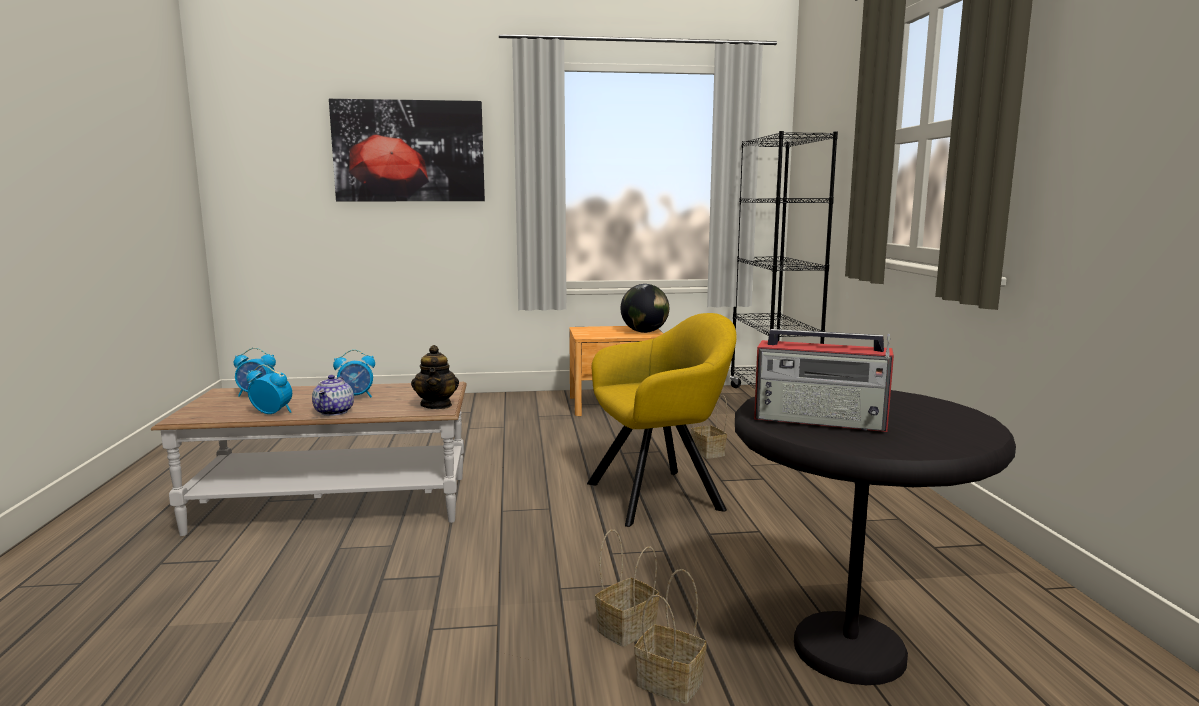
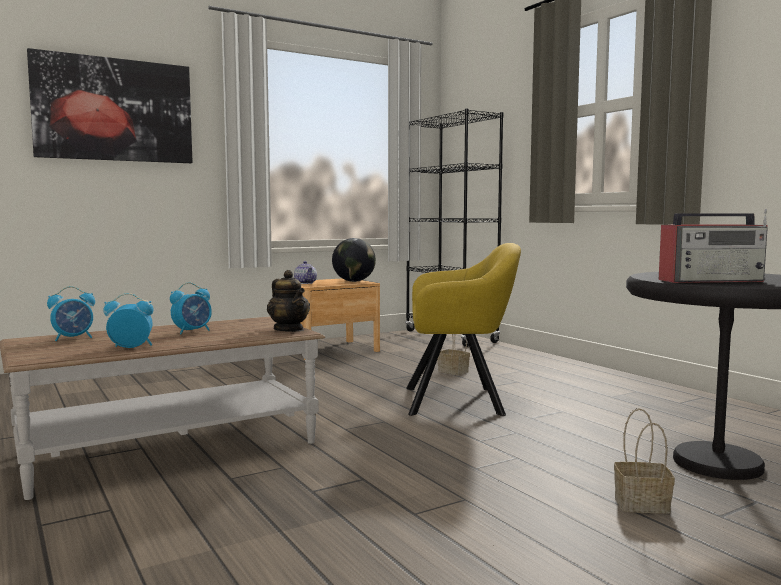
camera: 25 degrees left, 5 degrees down
teapot [312,375,354,416] -> teapot moved to [294,261,317,284]
yellow armchair [587,313,737,527] -> yellow armchair turned 45 degrees clockwise [406,243,521,416]
basket [595,530,659,647] -> none

